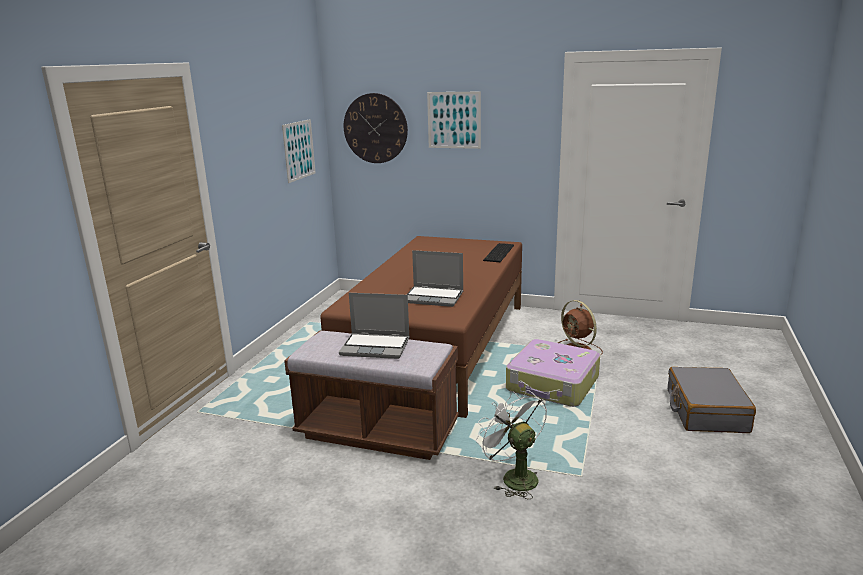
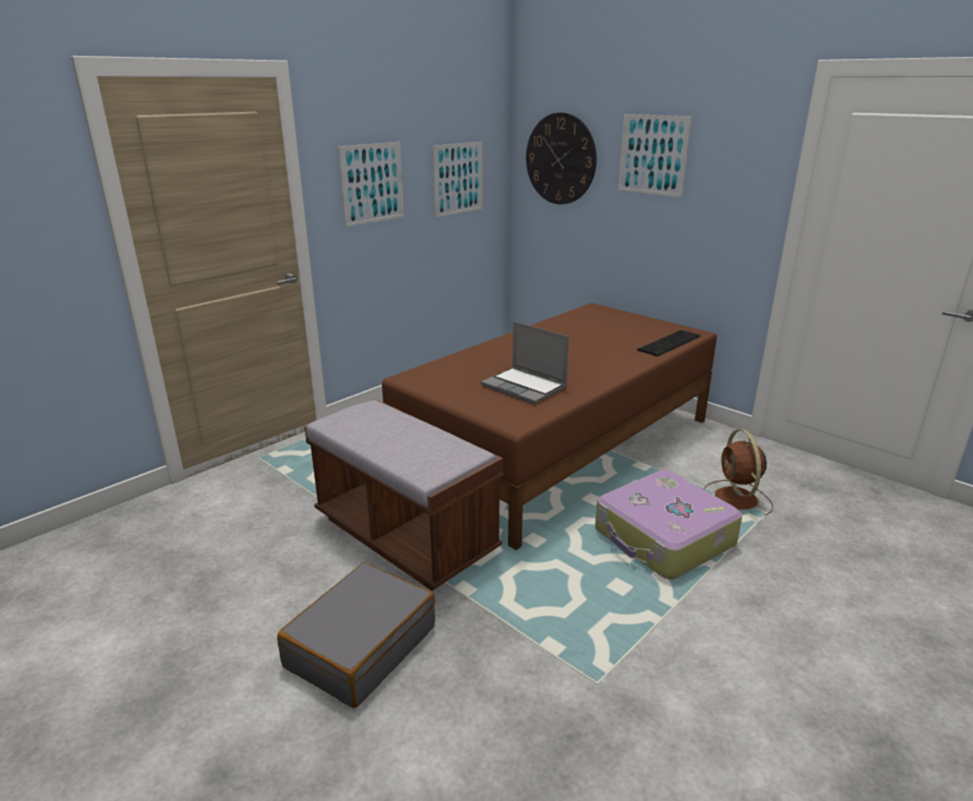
camera: 25 degrees right, 5 degrees up
laptop [339,293,410,359] -> none
white fan [476,390,547,499] -> none
grey suitcase [668,367,756,433] -> grey suitcase moved to [277,563,435,708]
none -> picture [338,142,404,227]

